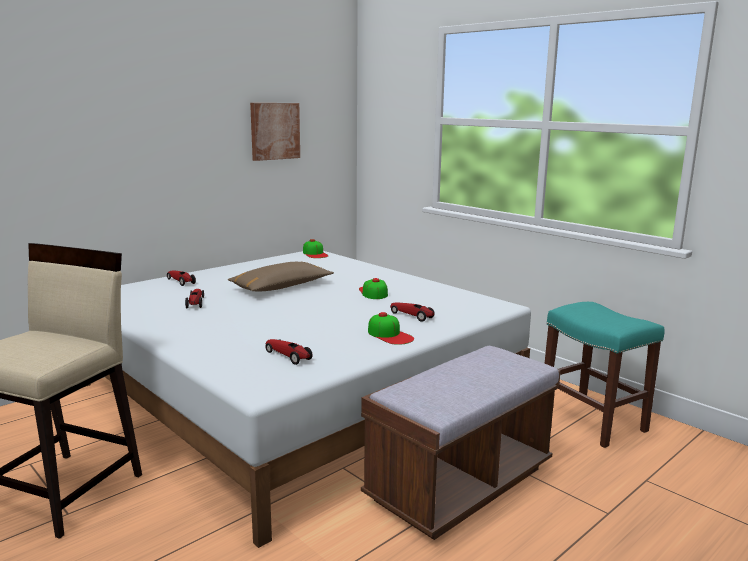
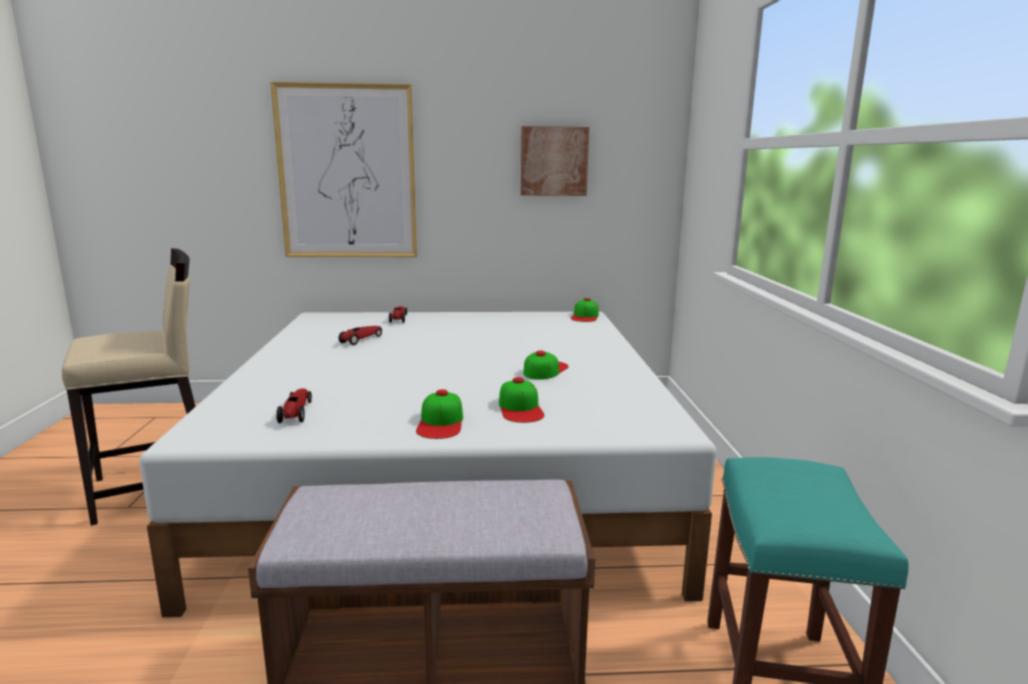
camera: 40 degrees right, 0 degrees up
brown pillow [228,262,334,291] -> none
toy car [390,302,435,322] -> cap [499,377,544,423]
none -> picture [270,82,417,257]

